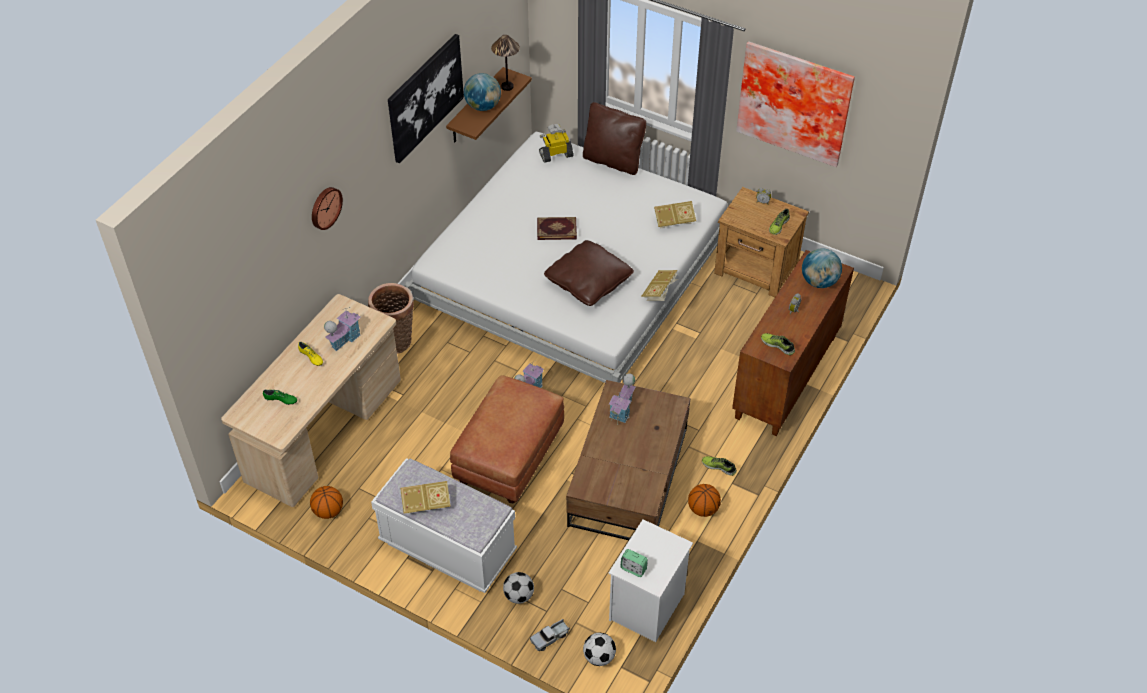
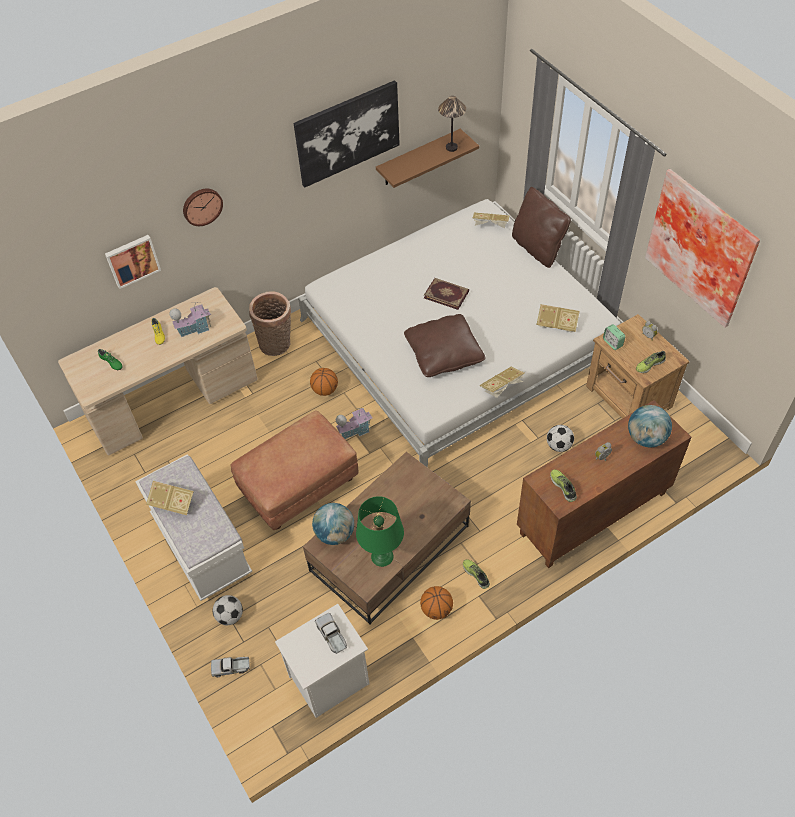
camera: 30 degrees right, 5 degrees up
basketball [310,486,343,519] -> basketball moved to [310,368,338,396]
globe [464,73,501,111] -> globe moved to [312,503,354,545]
toy robot [539,124,573,163] -> book [473,213,509,228]
football [583,633,616,666] -> football moved to [547,425,574,452]
toy house [609,373,636,425] -> none
alarm clock [621,549,648,577] -> alarm clock moved to [603,324,625,350]
none -> picture [105,235,161,289]
none -> toy truck [315,613,347,654]
none -> green table lamp [356,496,404,567]

